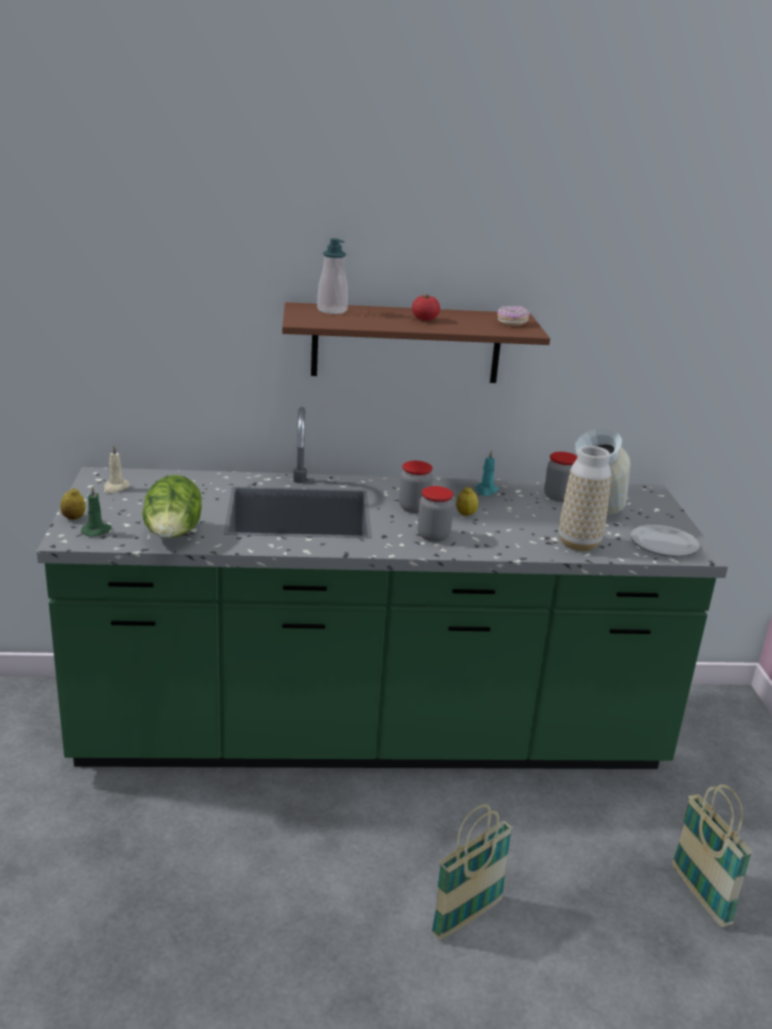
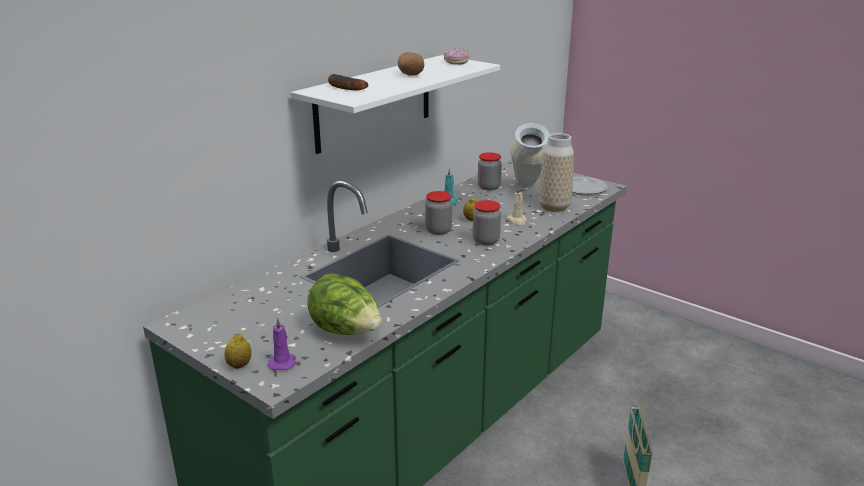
camera: 45 degrees left, 0 degrees up
green candle [81,485,112,537] -> purple candle [268,318,296,370]
beige candle [104,446,130,493] -> beige candle moved to [507,186,527,225]
brown shelf [282,302,550,383] -> white shelf [291,55,500,154]
soap dispenser [317,238,348,314] -> banana [328,74,368,90]
tomato [412,294,440,321] -> potato [398,52,424,76]
basket [672,784,753,927] -> none

